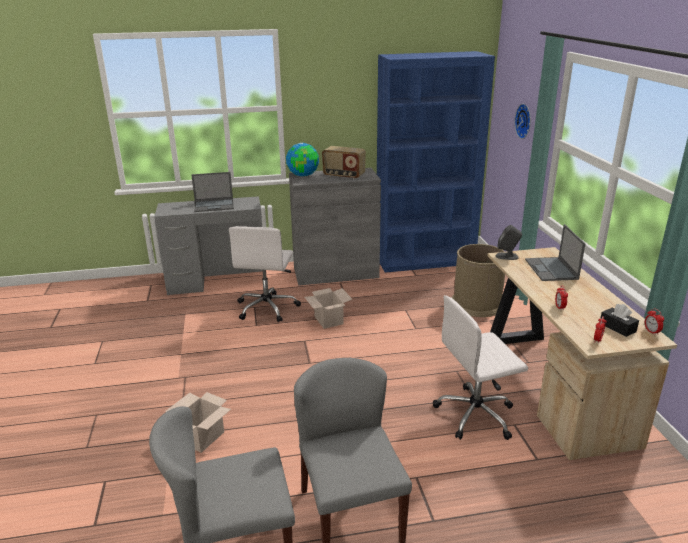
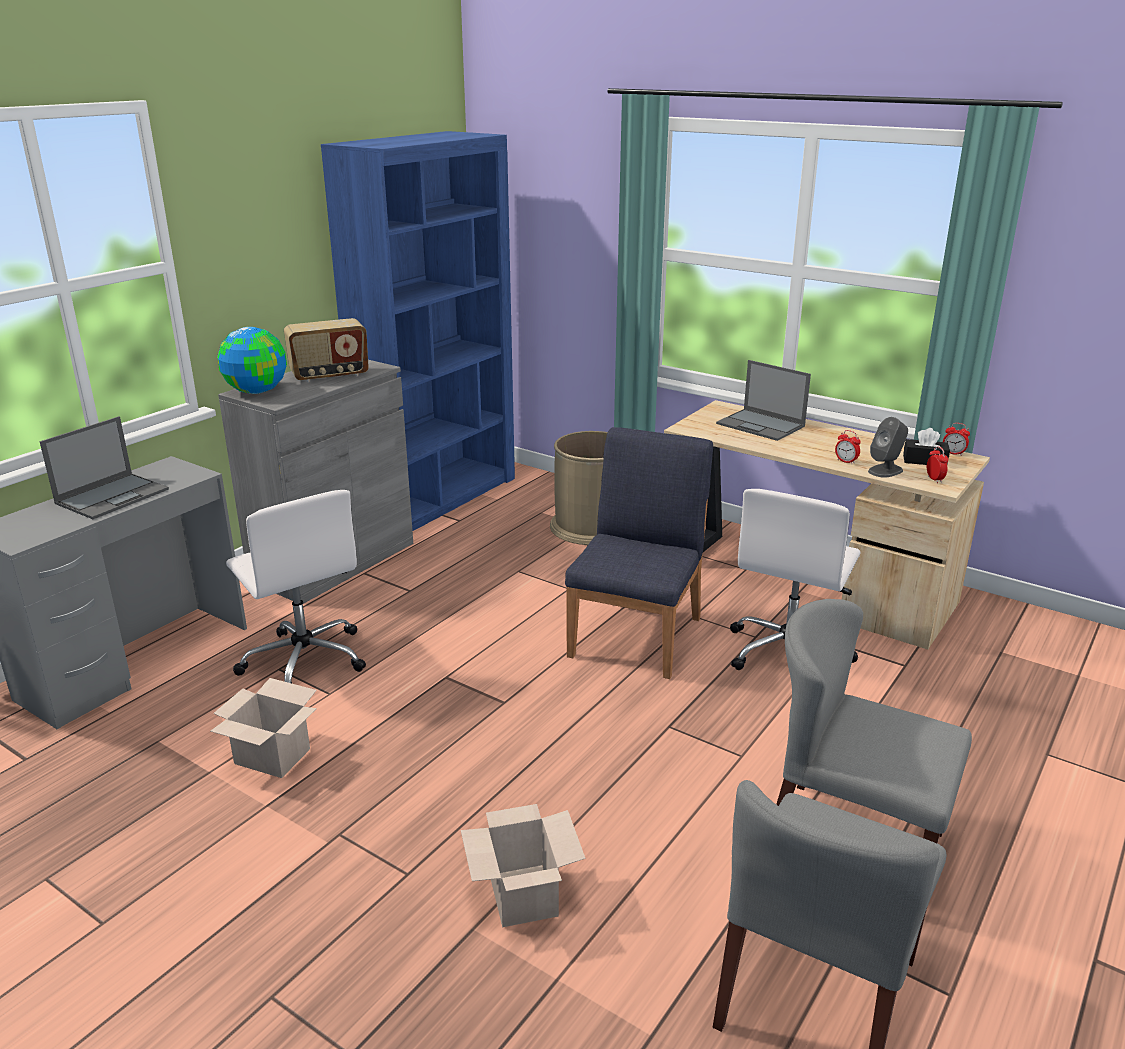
camera: 45 degrees left, 0 degrees up
cardboard box [305,288,352,329] -> cardboard box moved to [210,678,317,778]
grey speaker [496,225,522,260] -> grey speaker moved to [868,417,908,478]
wall clock [514,104,531,139] -> none
none -> blue chair [565,427,713,679]

